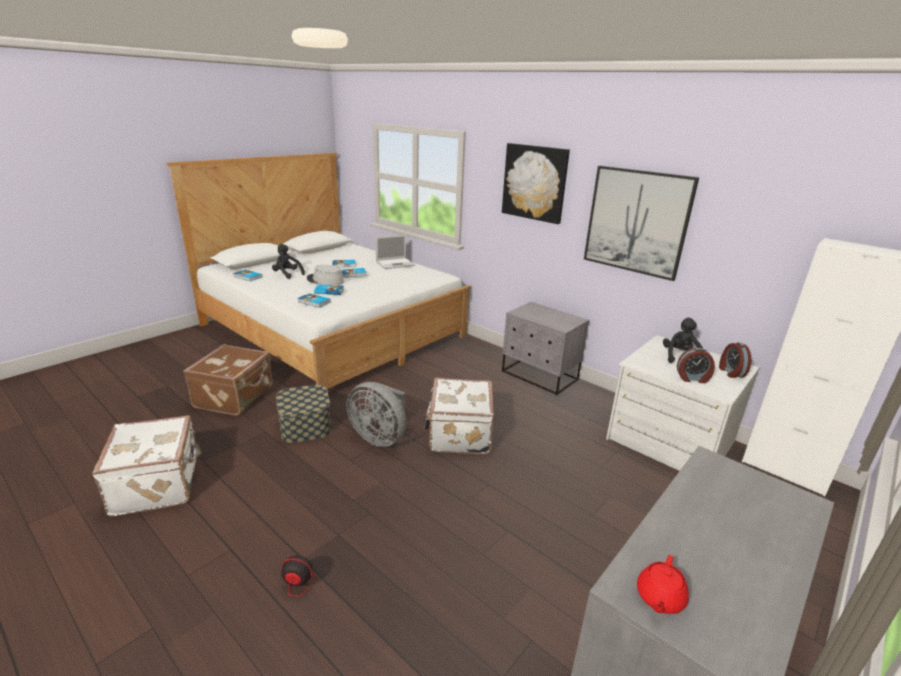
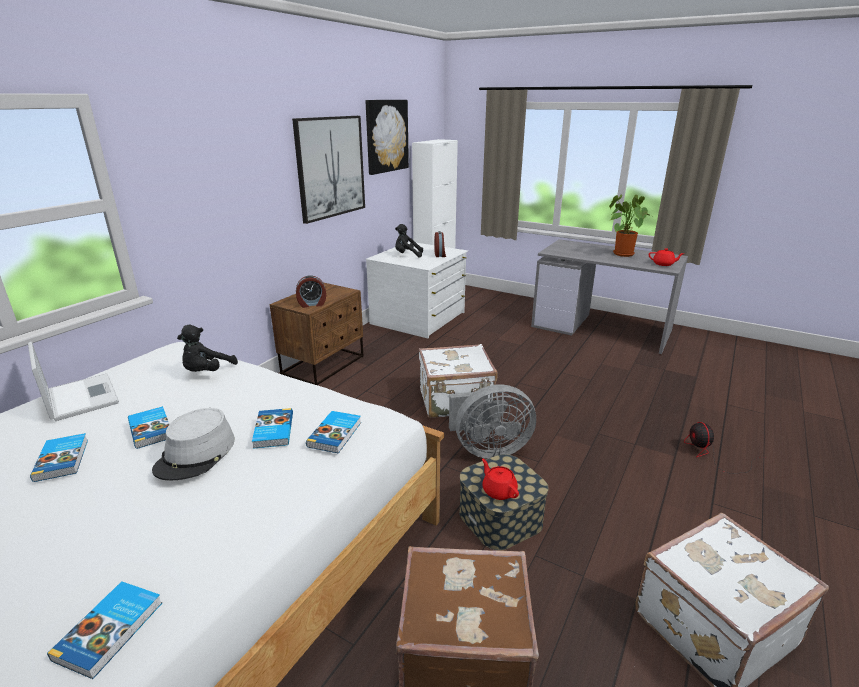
camera: 100 degrees left, 0 degrees up
black plush toy [272,244,305,279] -> black plush toy moved to [177,324,238,372]
grey fan [347,382,406,447] -> grey fan turned 60 degrees clockwise [449,385,536,459]
picture [502,143,570,224] -> picture moved to [365,100,409,175]
grey nightstand [502,302,589,395] -> brown nightstand [270,282,364,385]
alarm clock [719,342,751,378] -> alarm clock moved to [296,275,326,308]
none -> red teapot [482,458,519,500]
none -> potted plant [609,194,651,257]

